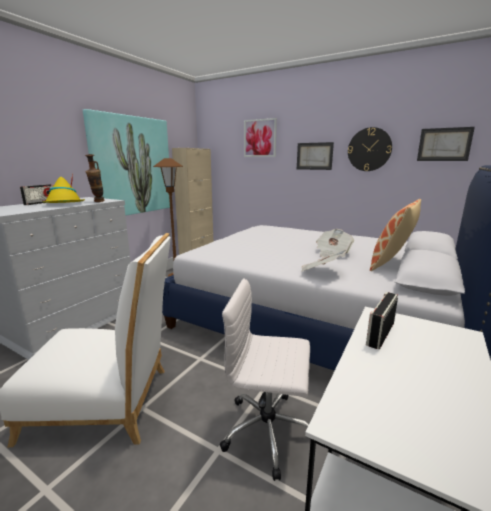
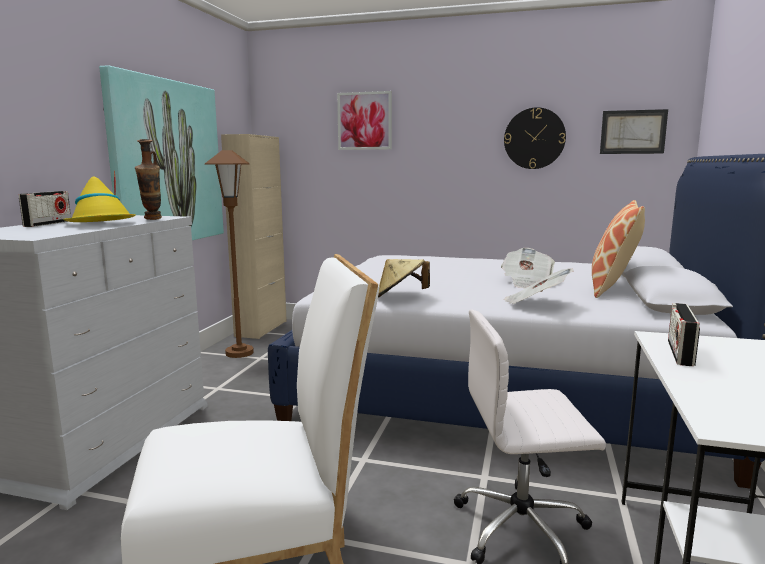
camera: 15 degrees left, 5 degrees down
picture [297,142,334,170] -> none
none -> beige hat [378,259,430,298]

